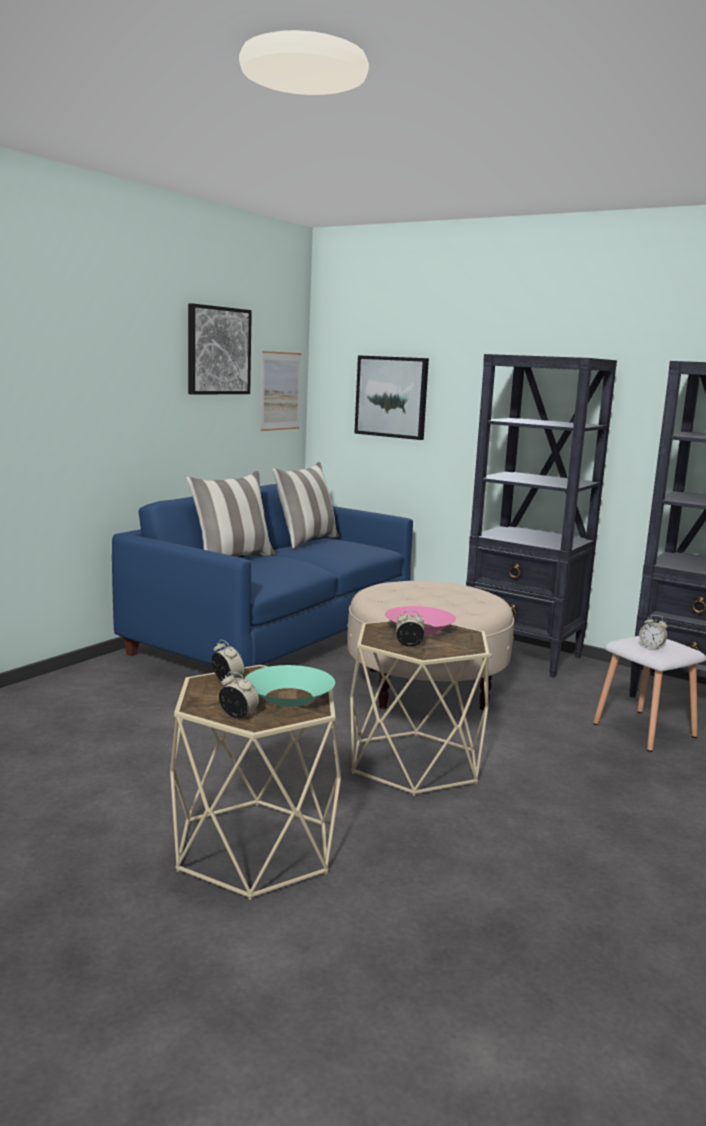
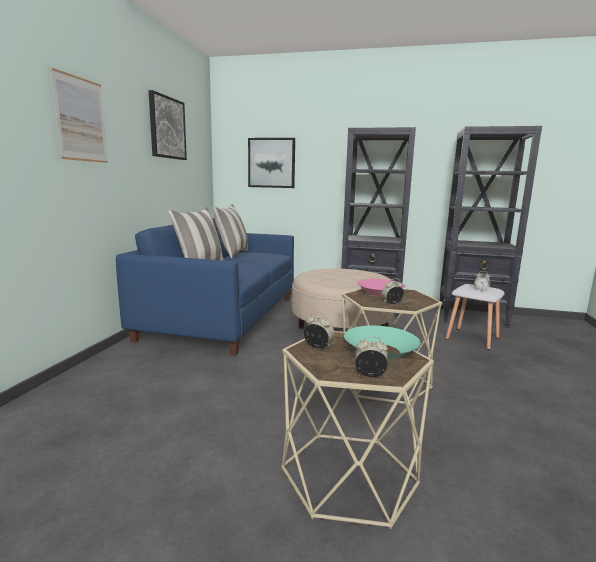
camera: 20 degrees left, 0 degrees up
picture [260,351,302,431] -> picture moved to [51,68,108,163]

